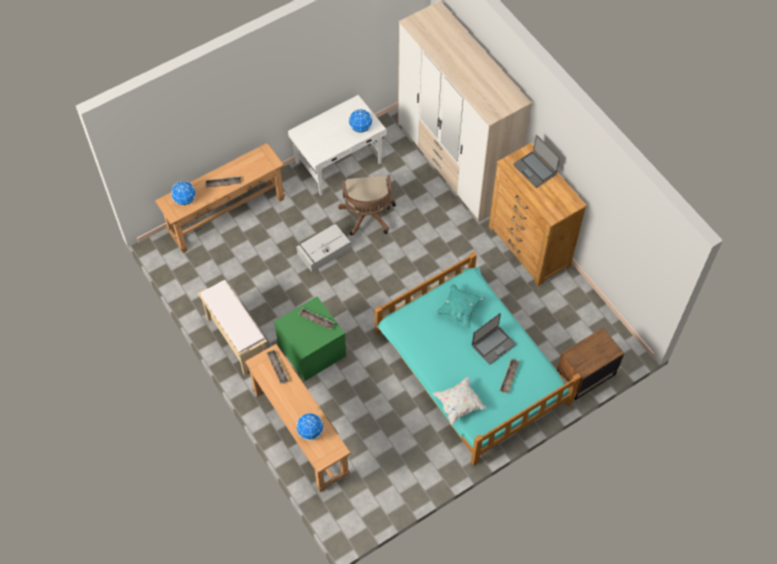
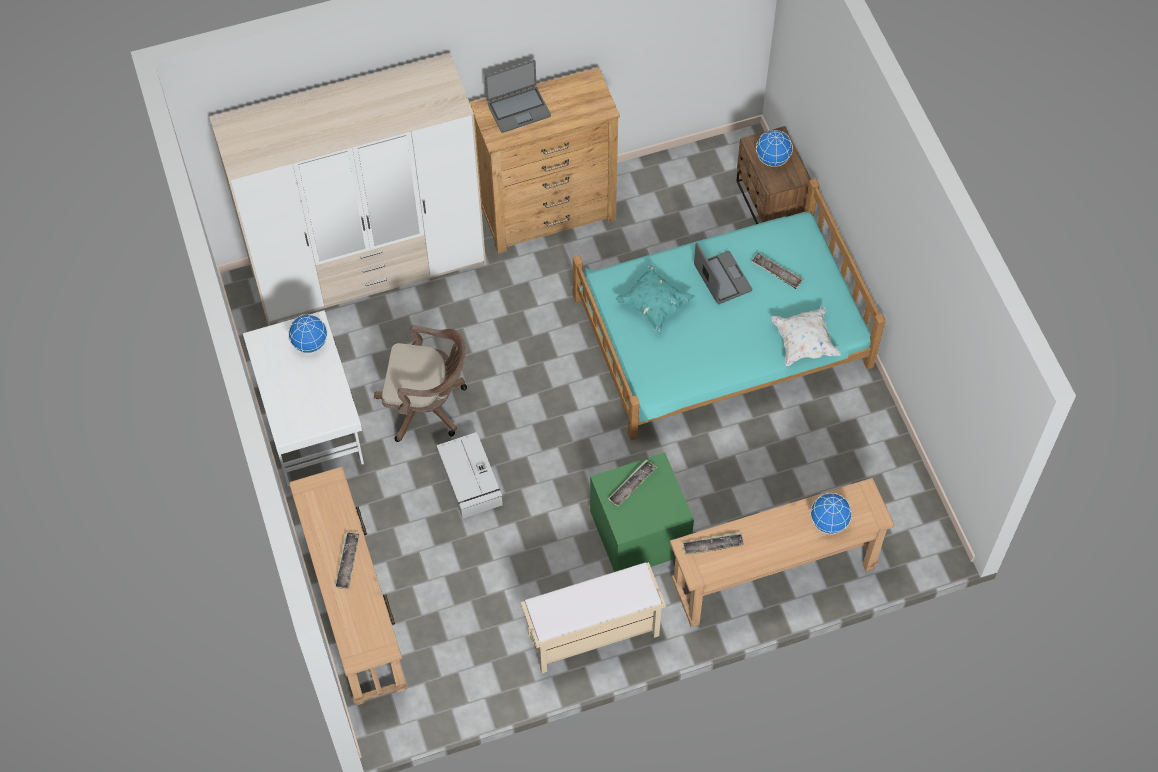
camera: 75 degrees left, 0 degrees up
globe [171,181,196,206] -> globe moved to [756,130,793,167]

